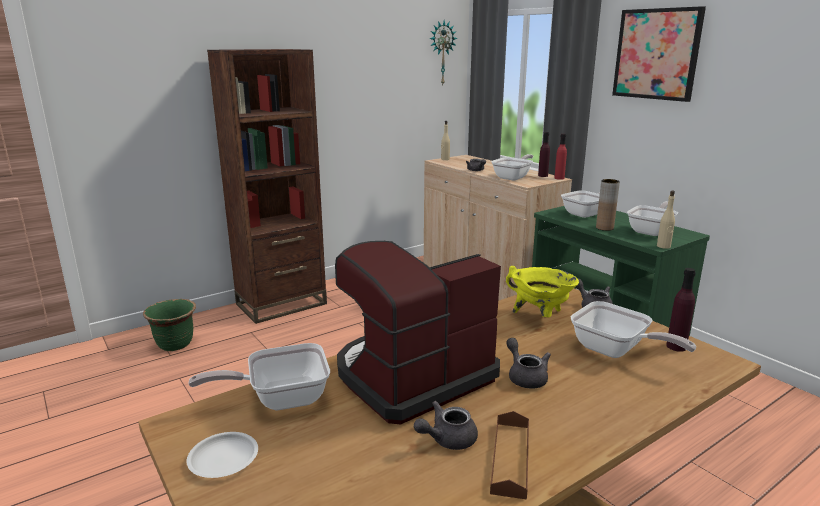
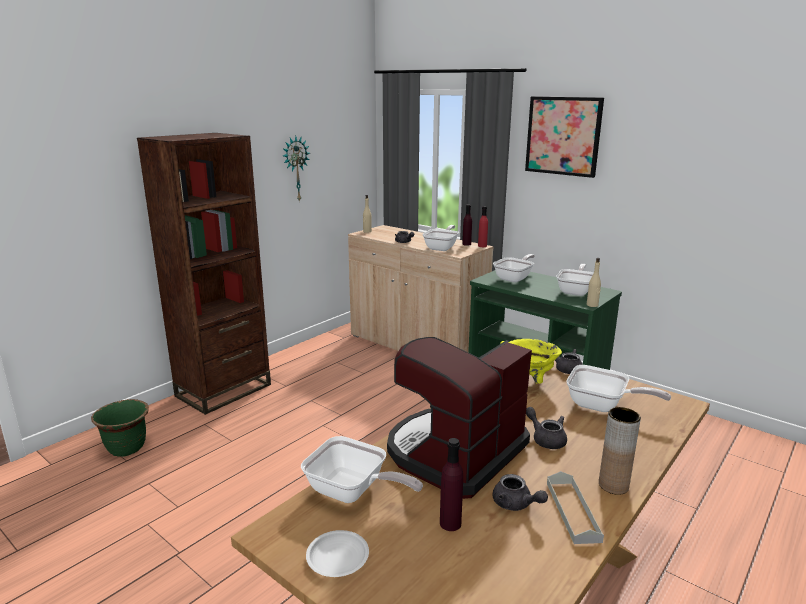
camera: 15 degrees left, 0 degrees up
frying pan [188,343,330,410] -> frying pan turned 120 degrees counterclockwise [301,436,423,503]
grey teapot [414,401,478,450] -> grey teapot turned 90 degrees counterclockwise [493,474,548,511]
wall clock [430,21,457,85] -> wall clock moved to [283,136,310,202]
brown tray [490,411,529,500] -> grey tray [547,471,604,544]
brown vase [596,179,620,231] -> brown vase moved to [599,407,641,495]
purple bottle [666,268,696,352] -> purple bottle moved to [440,438,463,531]

